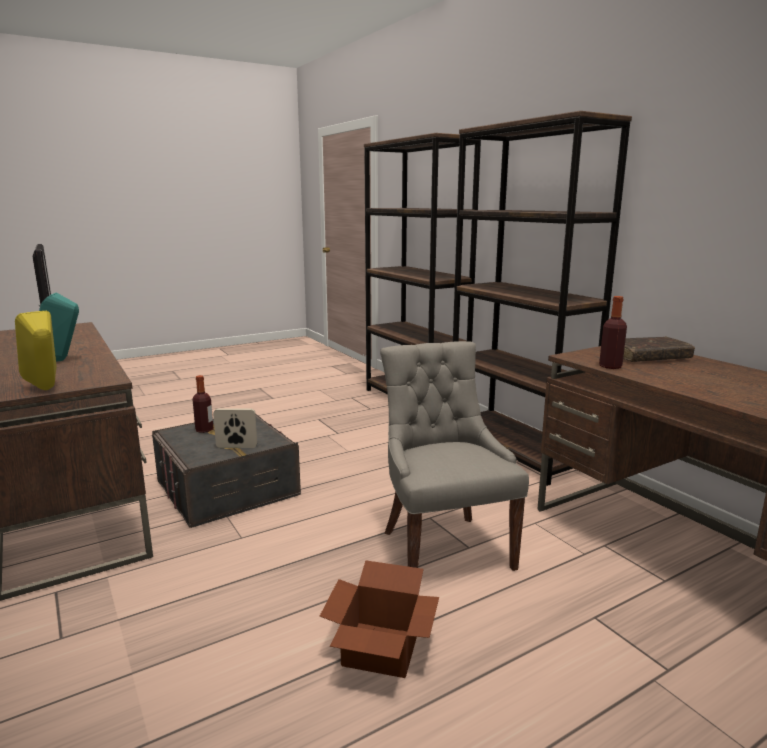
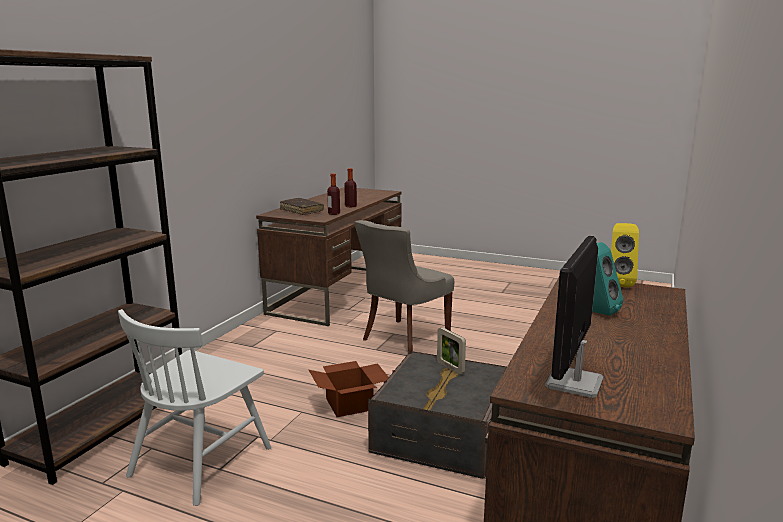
camera: 125 degrees left, 0 degrees up
bottle [192,375,214,433] -> bottle moved to [344,168,357,207]
cardboard box [320,560,439,678] -> cardboard box moved to [309,361,389,417]
brown bookcase [453,111,632,486] -> none
none -> white chair [118,309,271,506]

